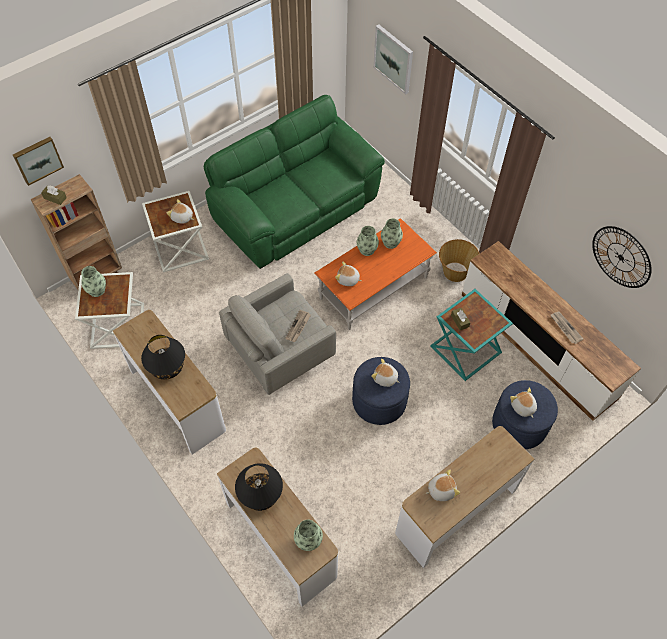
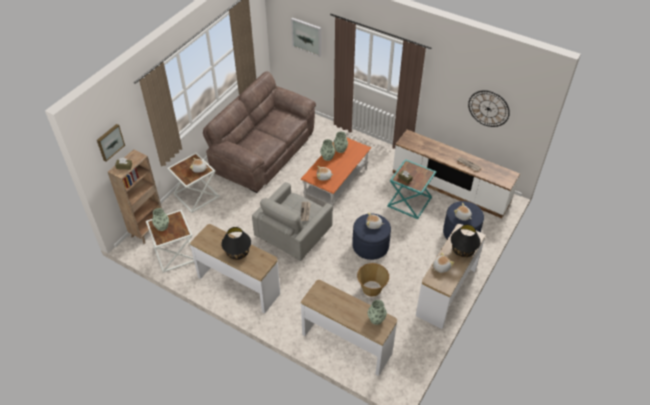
camera: 20 degrees left, 10 degrees down
green sofa [203,95,385,269] -> brown sofa [203,72,316,193]
black table lamp [235,463,283,511] -> black table lamp moved to [451,225,481,257]
basket [439,239,480,282] -> basket moved to [357,263,389,297]

